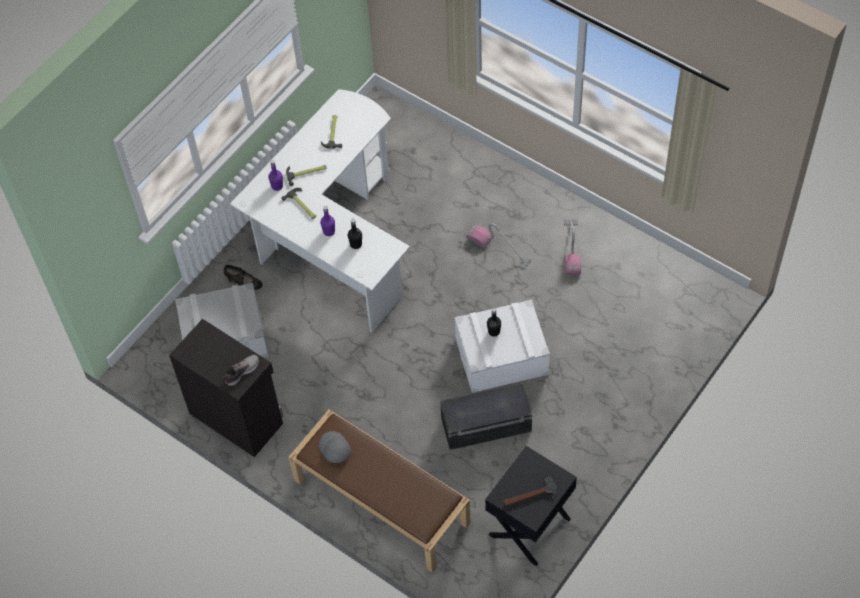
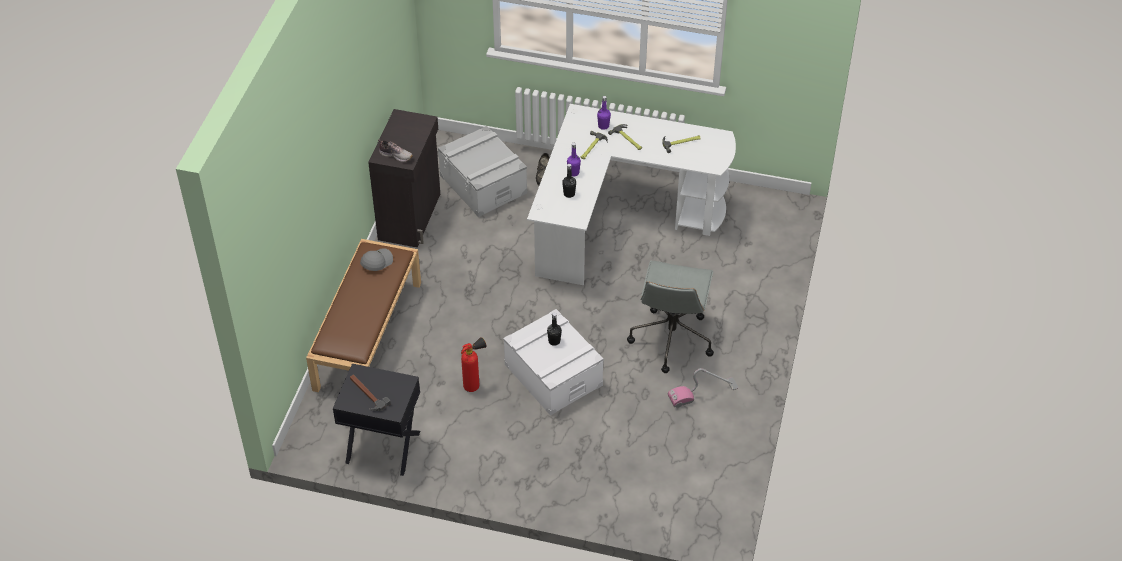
camera: 65 degrees right, 10 degrees down
black storage box [440,383,532,450] -> fire extinguisher [461,337,487,392]
vacuum cleaner [467,223,531,269] -> grey office chair [627,261,714,373]

